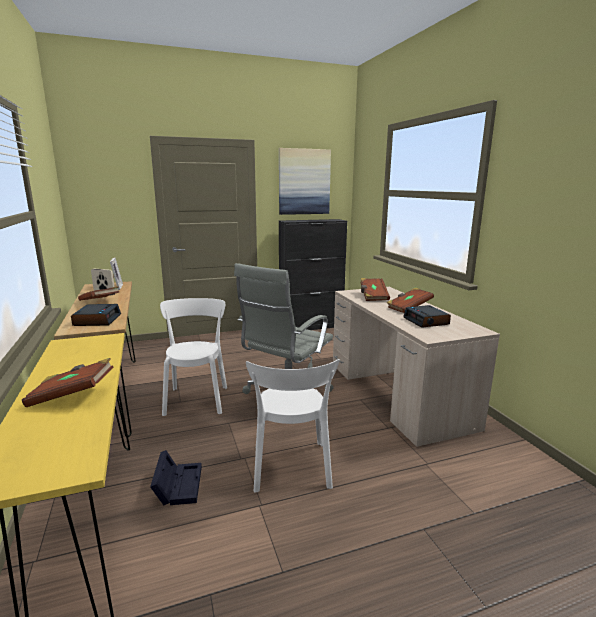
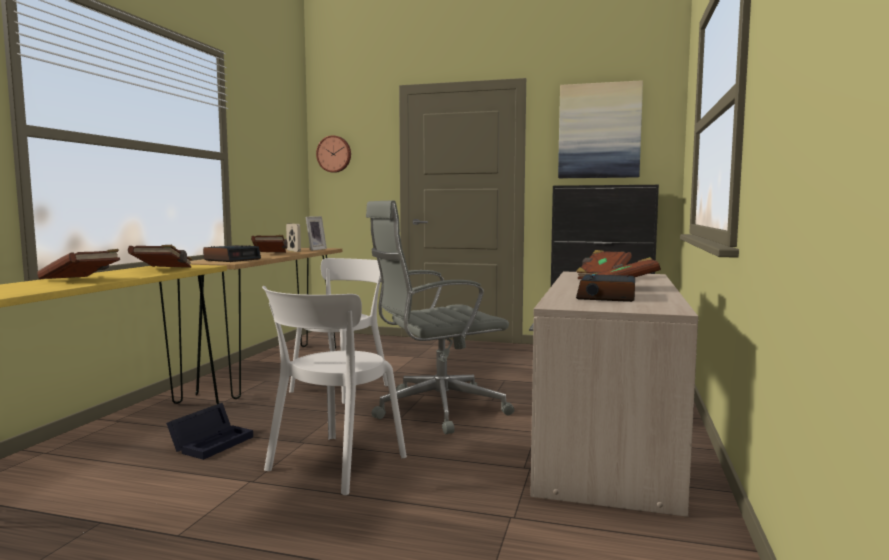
camera: 35 degrees right, 10 degrees down
none -> brown book [128,245,192,268]
none -> wall clock [316,135,351,173]

